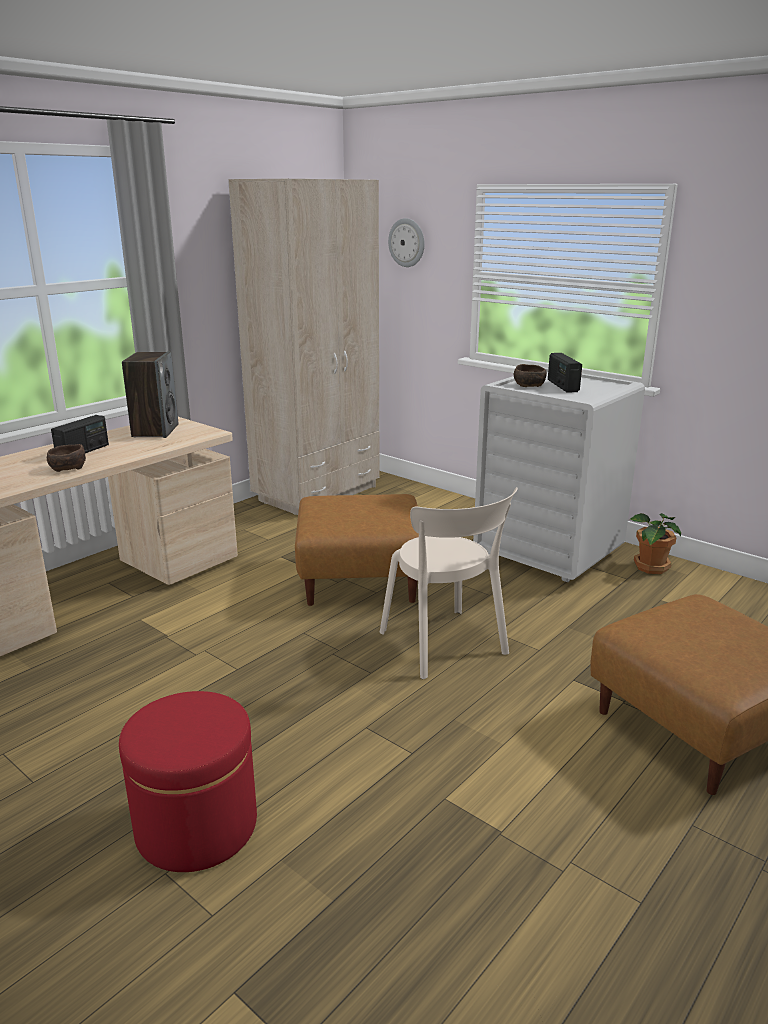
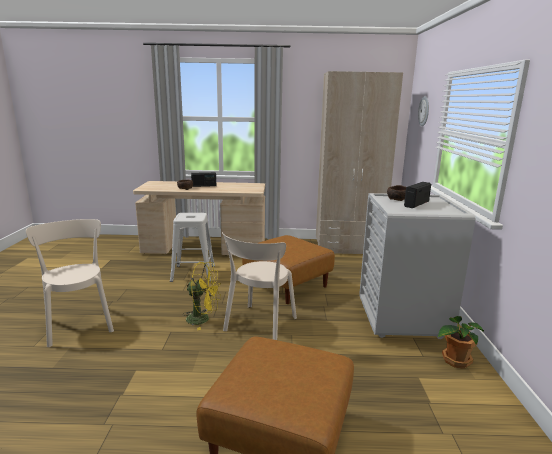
camera: 50 degrees right, 5 degrees down
red ottoman [119,691,257,872] -> beige chair [26,219,114,347]
speaker [122,351,178,438] -> none
none -> white stool [170,213,215,282]
none -> yellow fan [182,262,221,330]

